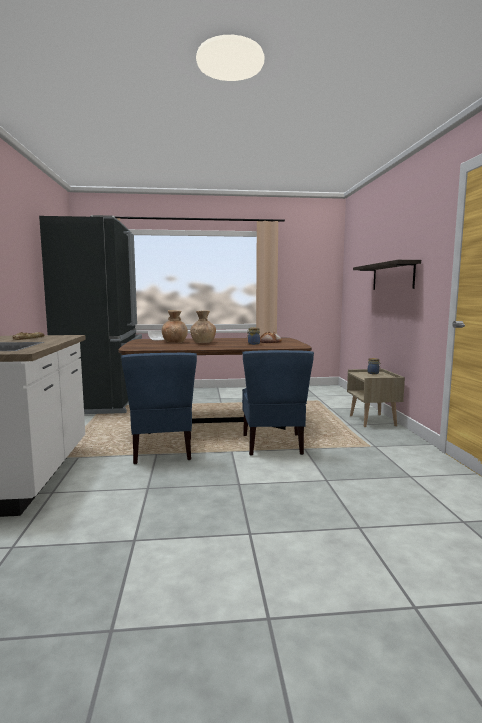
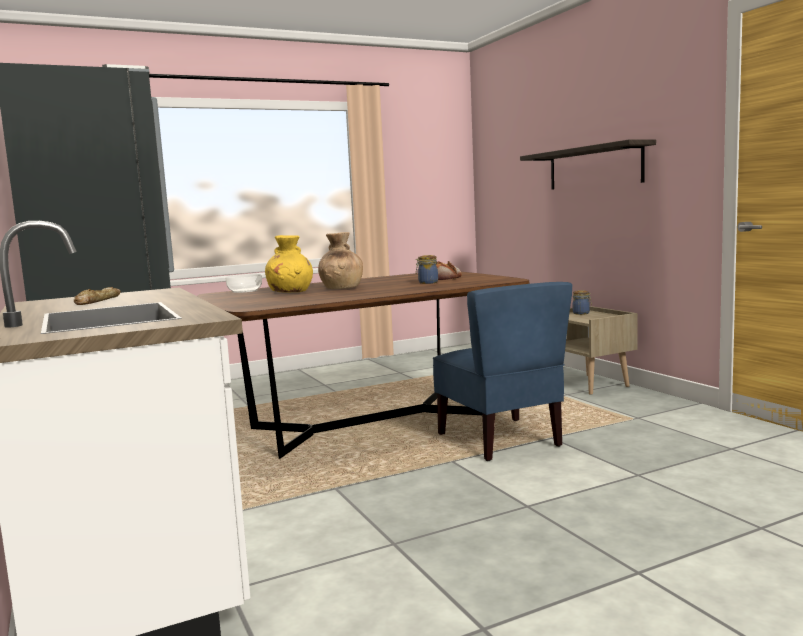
camera: 20 degrees left, 0 degrees up
blue chair [121,353,197,464] -> none
brown vase [162,310,188,343] -> yellow vase [265,235,313,292]

